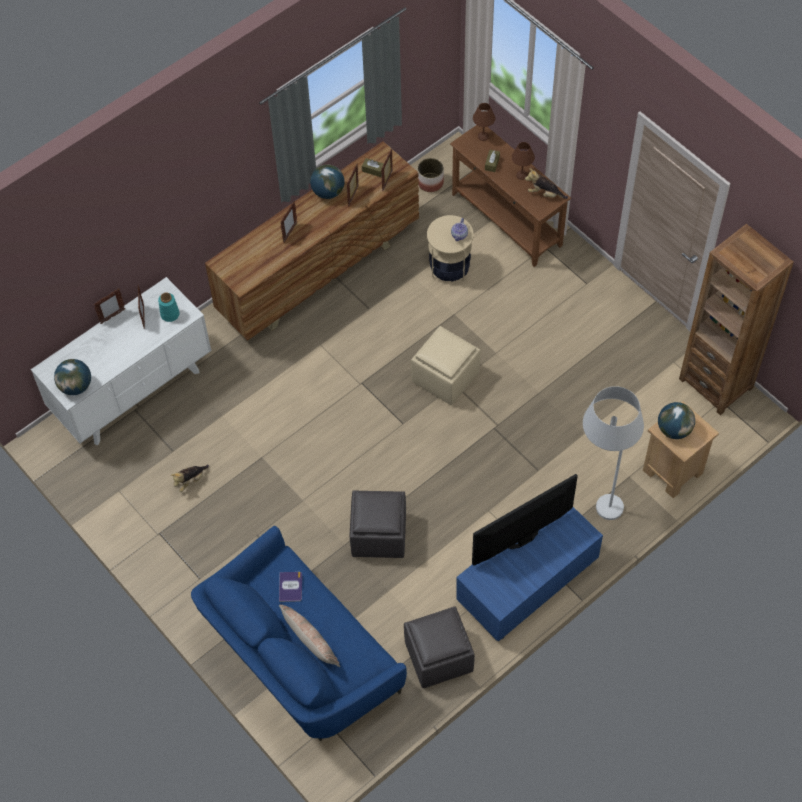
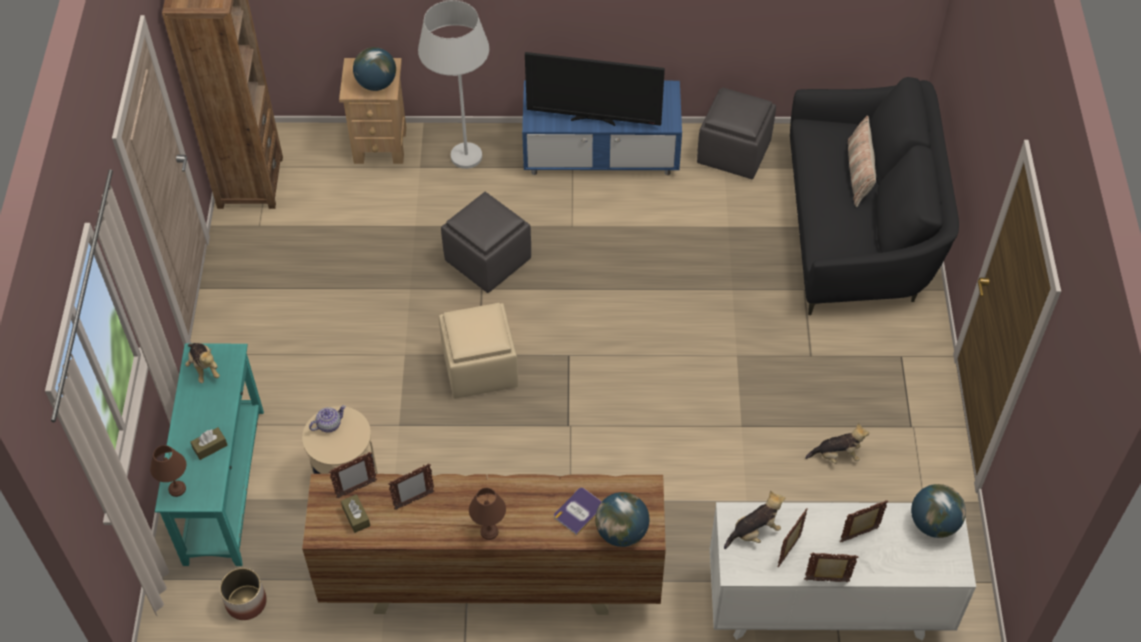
camera: 140 degrees left, 5 degrees down
turquoise vase [158,293,180,322] -> plush toy [724,490,785,549]
blue sofa [191,526,407,741] -> black sofa [790,77,959,315]
book [279,572,302,602] -> book moved to [554,488,602,535]
picture frame [280,201,297,243] -> picture frame moved to [840,500,889,542]
globe [310,164,344,199] -> globe moved to [595,492,650,547]
grey ottoman [350,490,406,558] -> grey ottoman moved to [441,192,531,293]
brown console table [450,125,571,267] -> turquoise console table [155,344,264,566]
brown table lamp [512,142,535,180] -> brown table lamp moved to [469,488,506,540]

